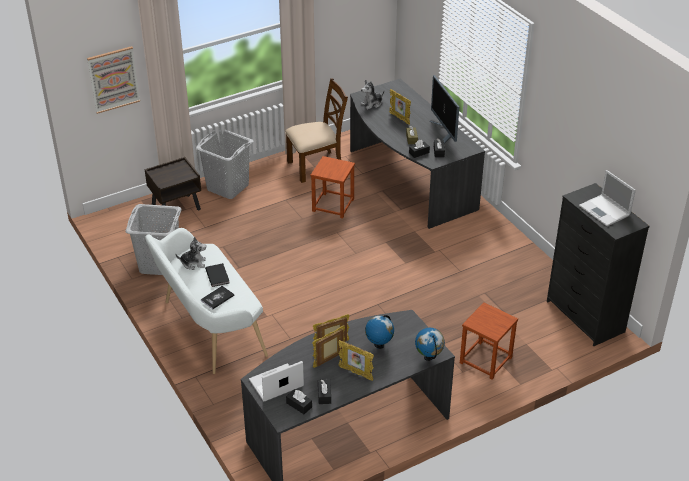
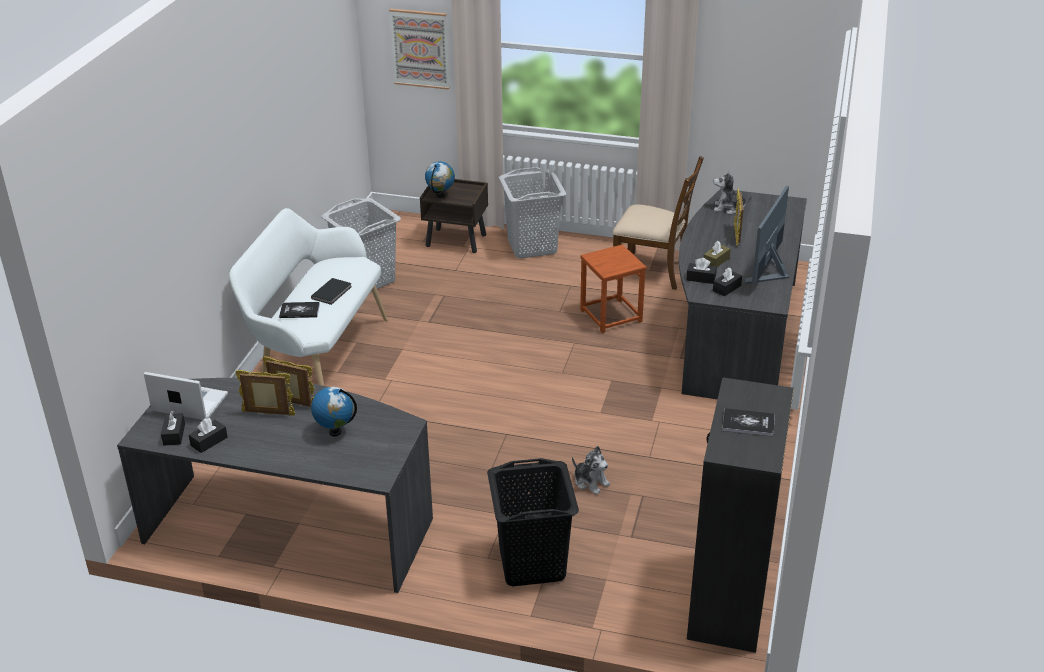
camera: 45 degrees right, 5 degrees down
plush toy [175,237,206,270] -> plush toy moved to [572,446,610,495]
picture frame [338,340,374,381] -> none
globe [415,328,445,361] -> globe moved to [425,161,455,198]
brown stool [460,302,518,380] -> black laundry basket [487,458,579,586]
laptop [579,170,636,226] -> book [722,408,775,436]

